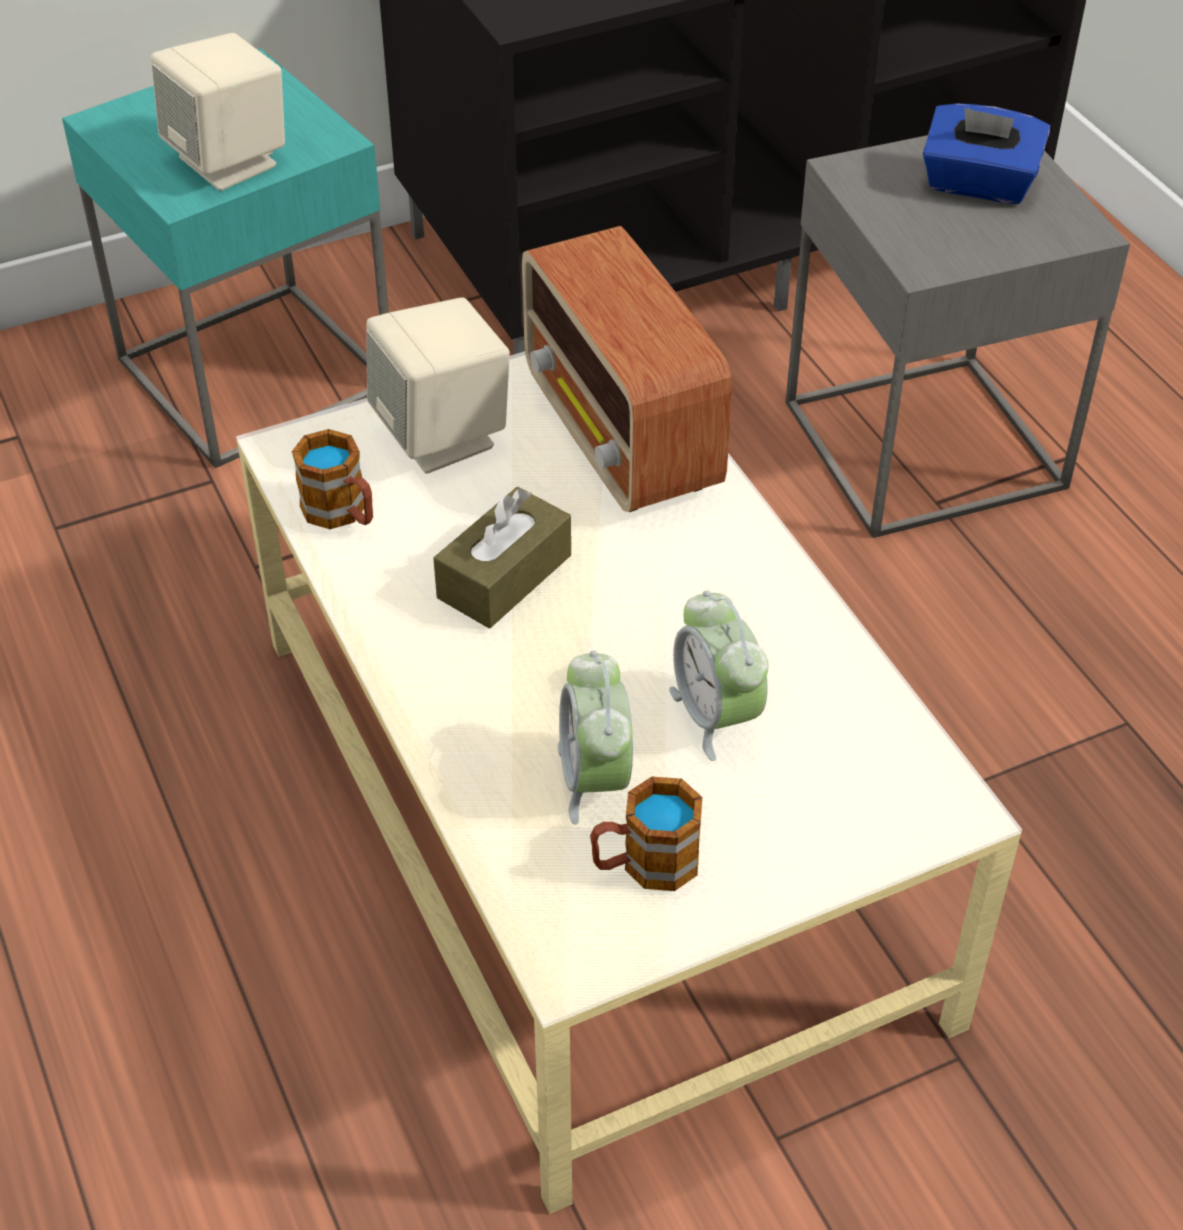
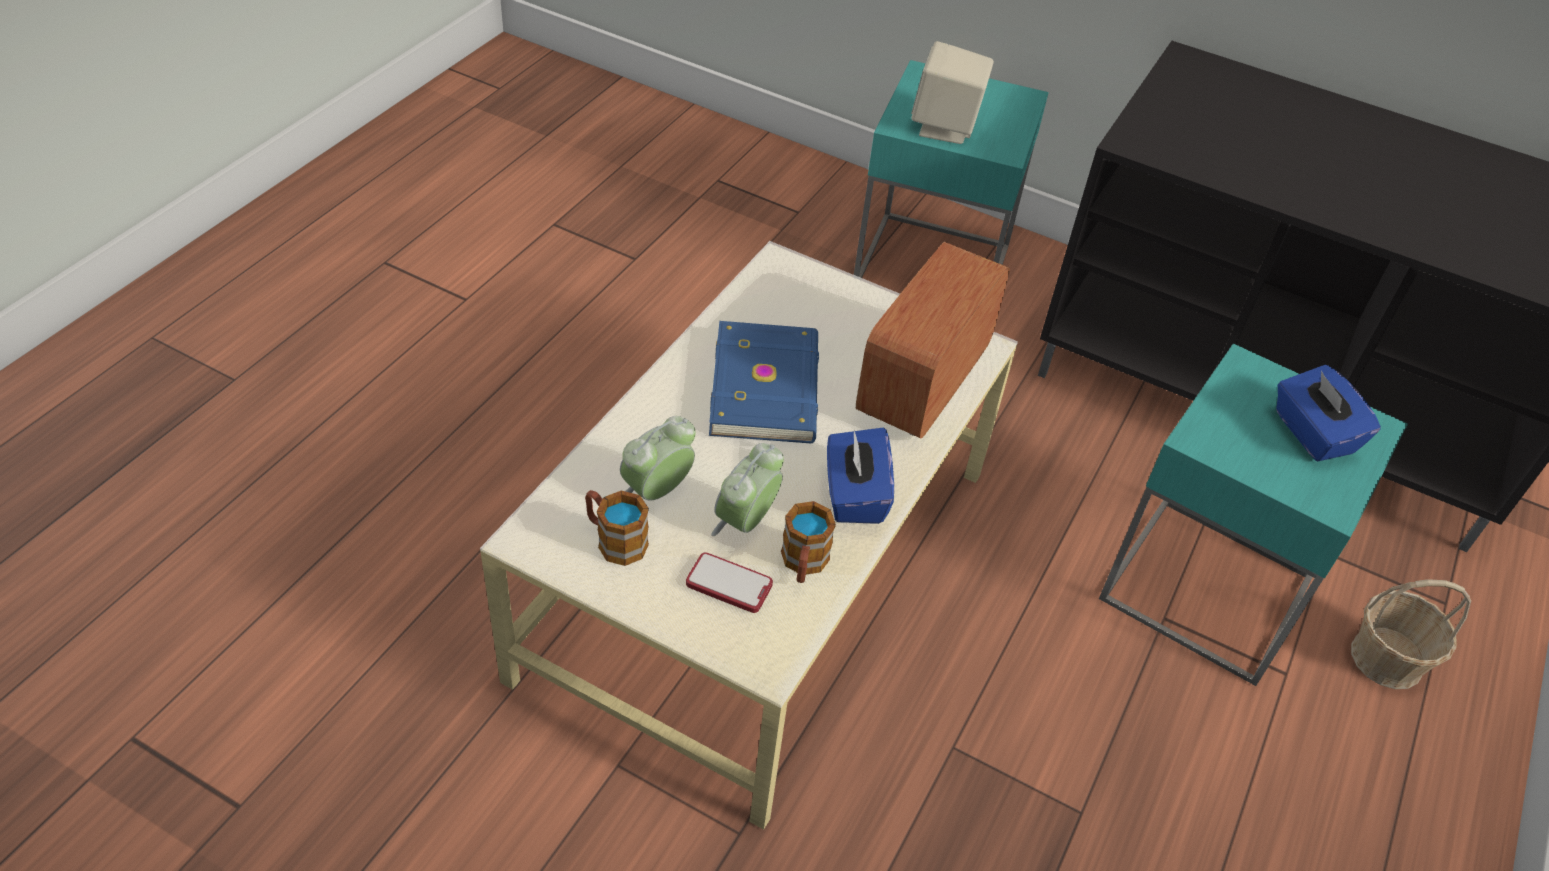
camera: 50 degrees right, 0 degrees up
mug [292,429,373,529] -> mug moved to [781,501,836,583]
beige speaker [366,297,510,474] -> none
brown tissue box [433,487,571,628] -> blue book [709,321,819,443]
grey side table [785,135,1130,538] -> turquoise side table [1099,344,1408,686]
none -> phone [686,552,773,613]
none -> blue tissue box [827,428,894,524]
none -> basket [1351,579,1471,689]

